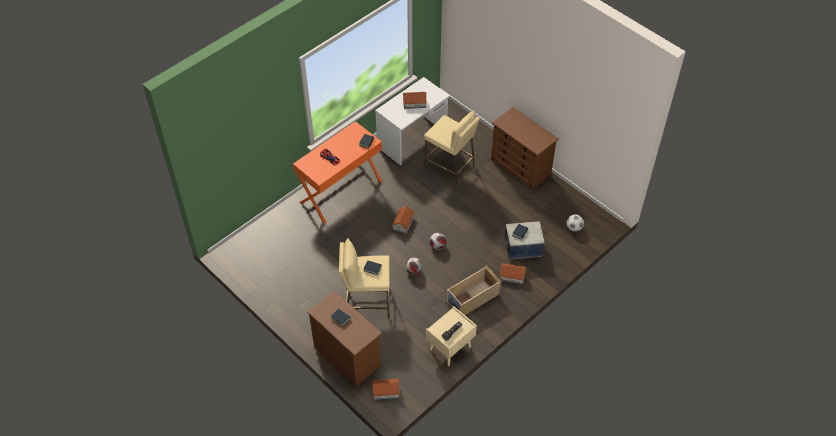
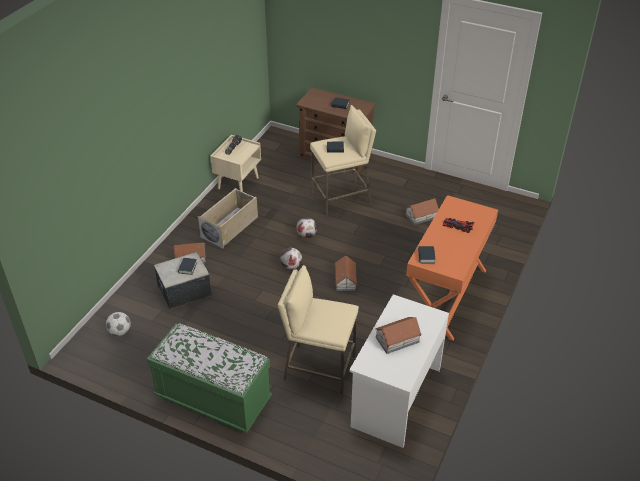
camera: 160 degrees right, 10 degrees down
toy house [372,379,400,400] -> toy house moved to [405,199,439,225]
brown dresser [491,107,559,190] -> green bench [147,323,272,433]

